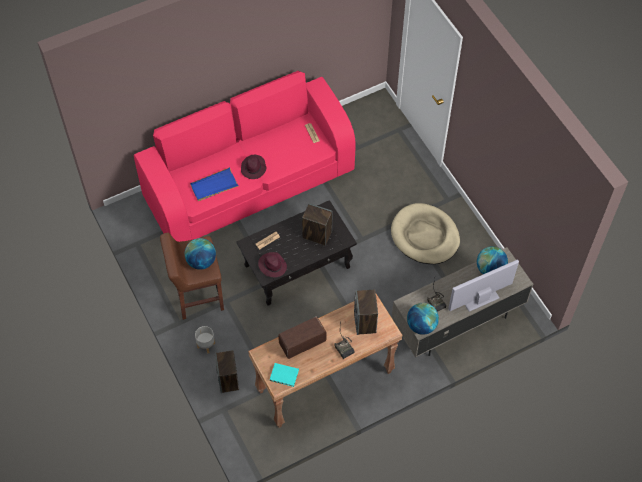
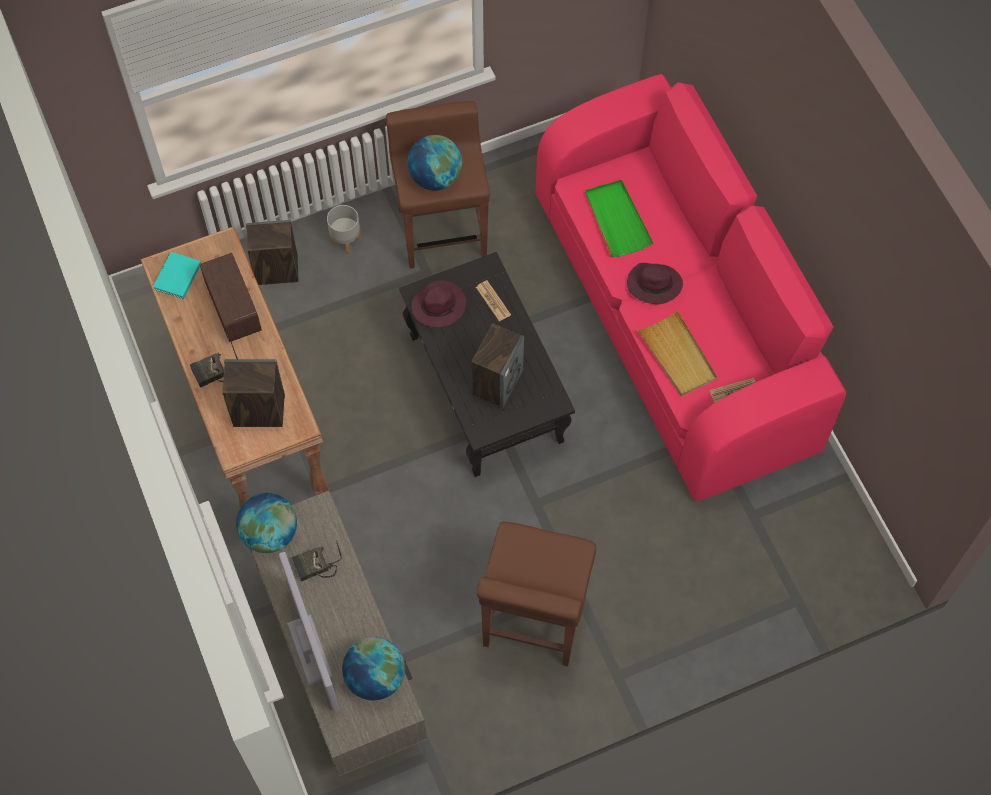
camera: 95 degrees right, 5 degrees up
blue tray [190,167,238,201] -> green tray [585,180,654,257]
beige dog bed [391,203,460,264] -> brown stool [477,521,596,666]
none -> beige tray [637,310,717,396]

